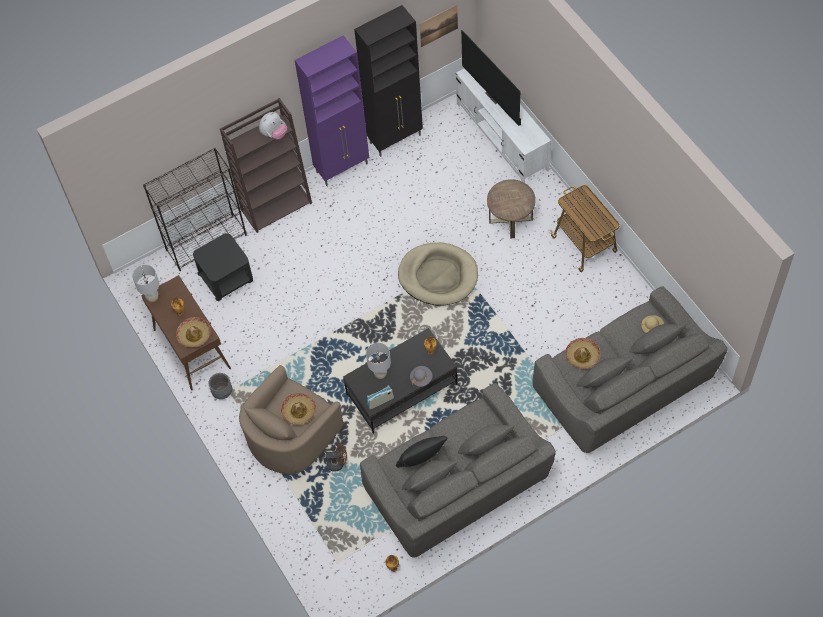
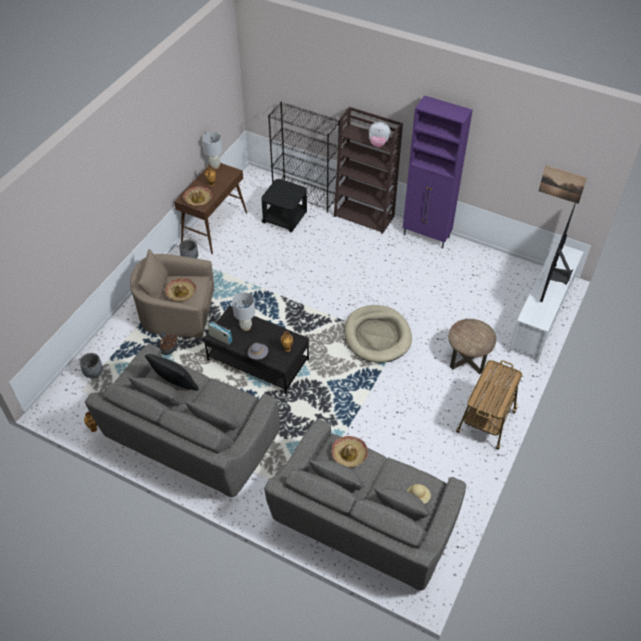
camera: 55 degrees right, 10 degrees down
black cabinet [354,5,423,157] -> none
none -> grey planter [79,353,103,379]

